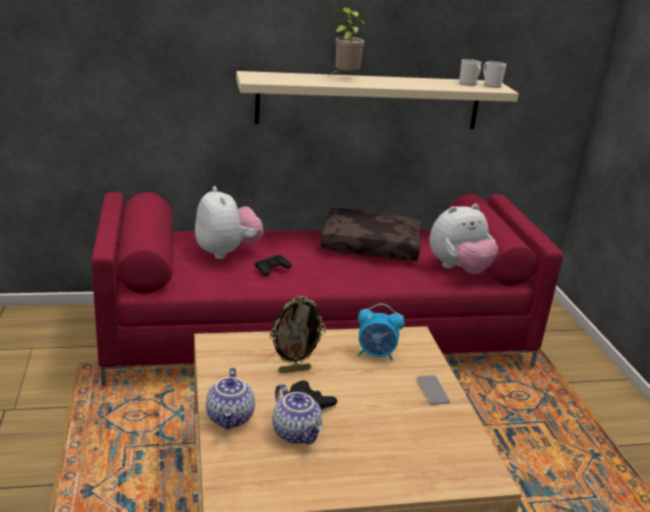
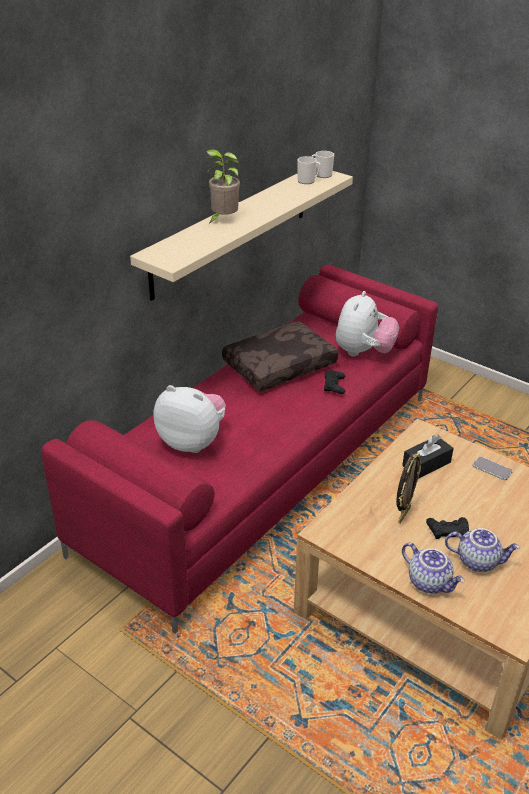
camera: 40 degrees left, 10 degrees up
black game controller [255,255,292,276] -> black game controller moved to [324,370,345,394]
alarm clock [358,304,405,361] -> black tissue box [402,435,454,479]

